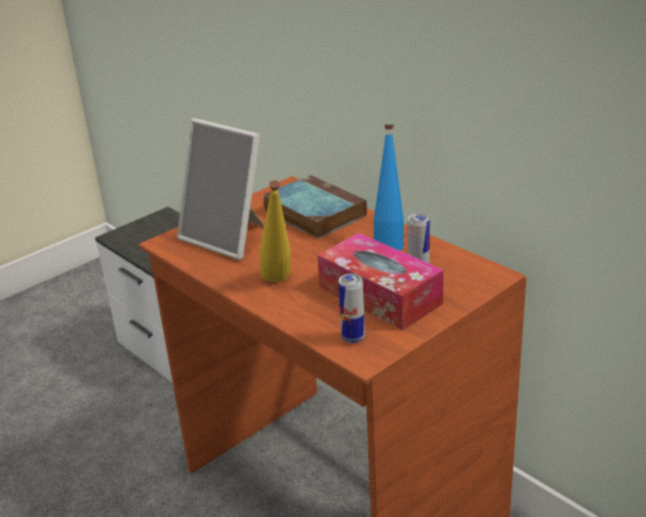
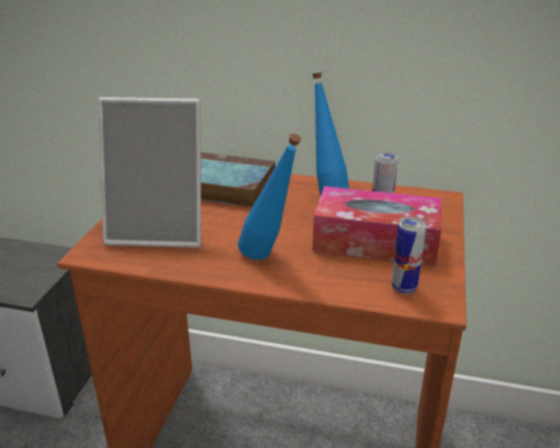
camera: 35 degrees left, 0 degrees up
yellow bottle [259,180,291,283] -> blue bottle [238,134,301,260]

